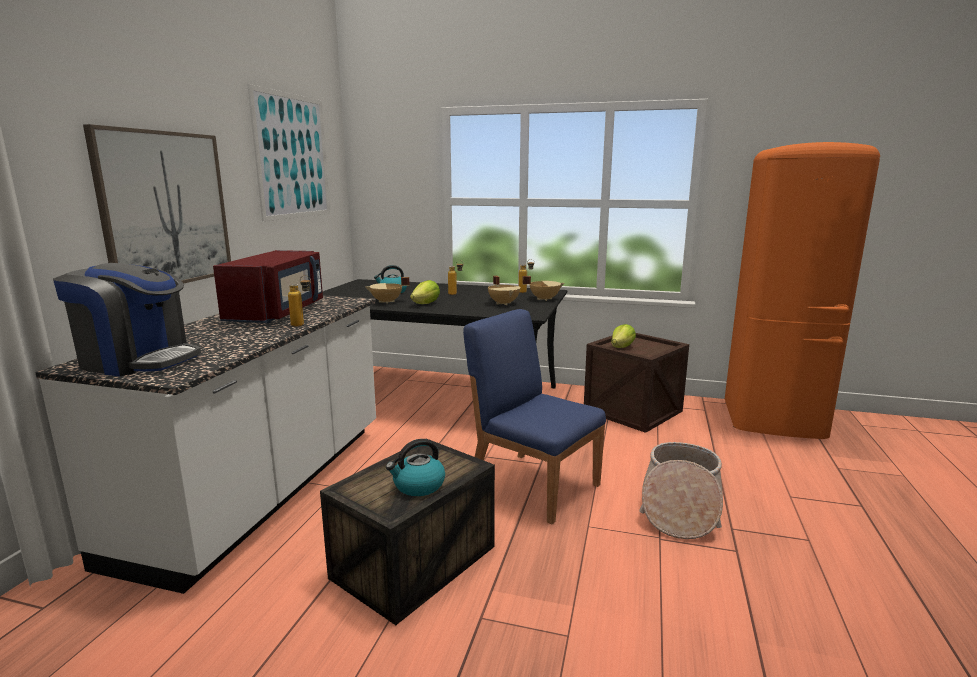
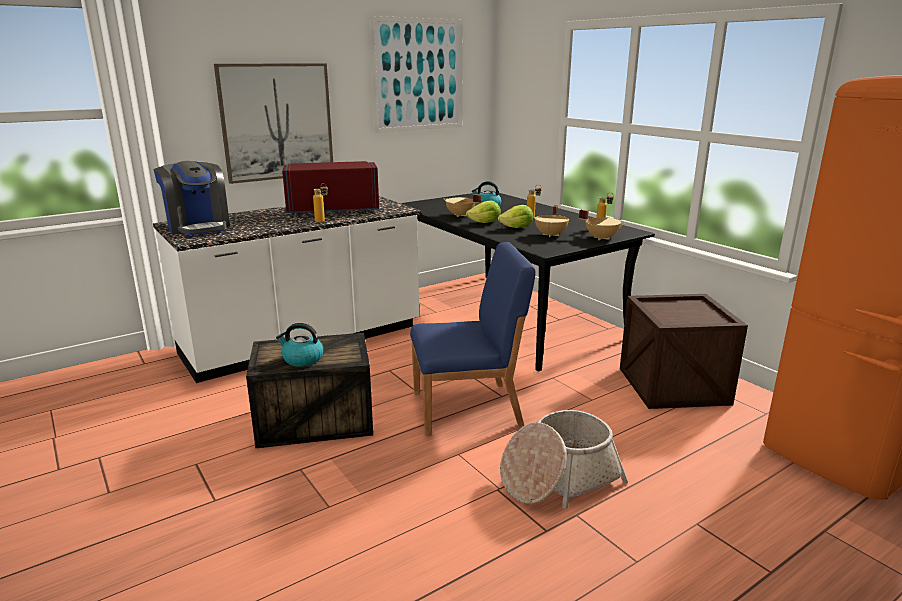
camera: 40 degrees right, 5 degrees up
red microwave [213,250,323,323] -> red microwave turned 150 degrees counterclockwise [282,161,379,216]
blue chair [463,309,606,524] -> blue chair turned 90 degrees clockwise [410,242,536,436]
lettuce [611,324,636,348] -> lettuce moved to [498,205,533,228]

